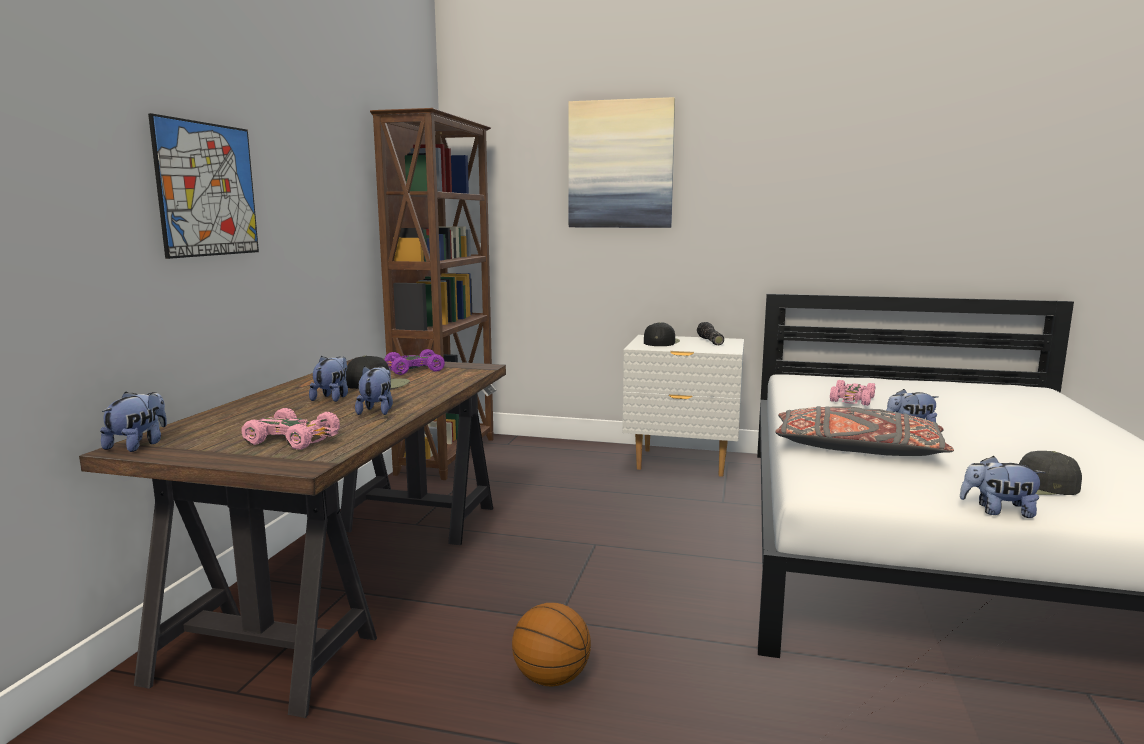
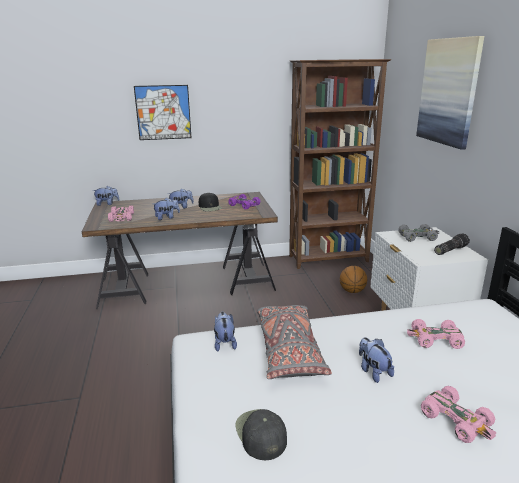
camera: 65 degrees right, 10 degrees up
basketball [512,603,591,686] -> basketball moved to [340,266,367,293]
black cap [644,322,680,346] -> grey toy car [398,224,439,242]
plush toy [960,456,1046,518] -> plush toy moved to [214,312,237,352]
none -> pink toy car [421,386,496,443]

